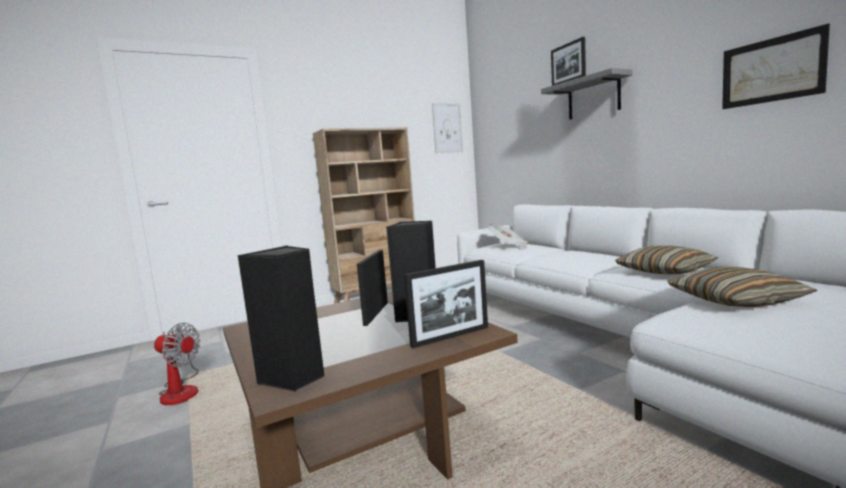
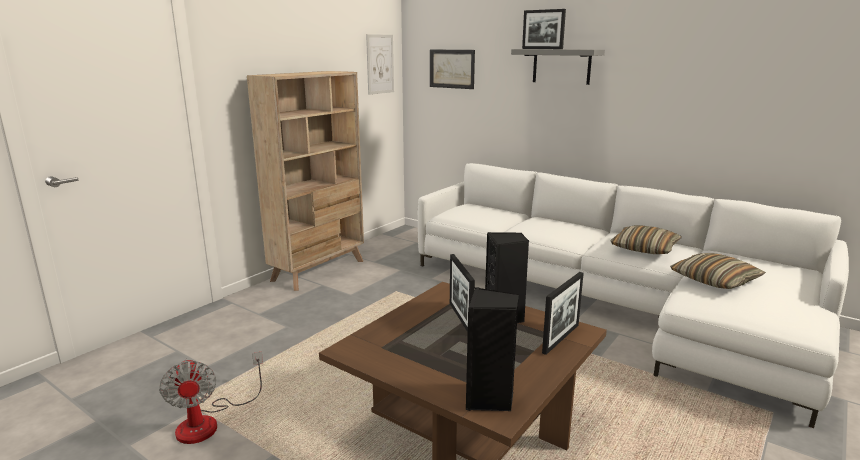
camera: 25 degrees left, 10 degrees up
fan [154,323,200,405] -> fan turned 75 degrees clockwise [159,351,263,444]
newspaper [488,224,528,248] -> none
picture [722,23,830,109] -> picture moved to [430,49,475,89]

